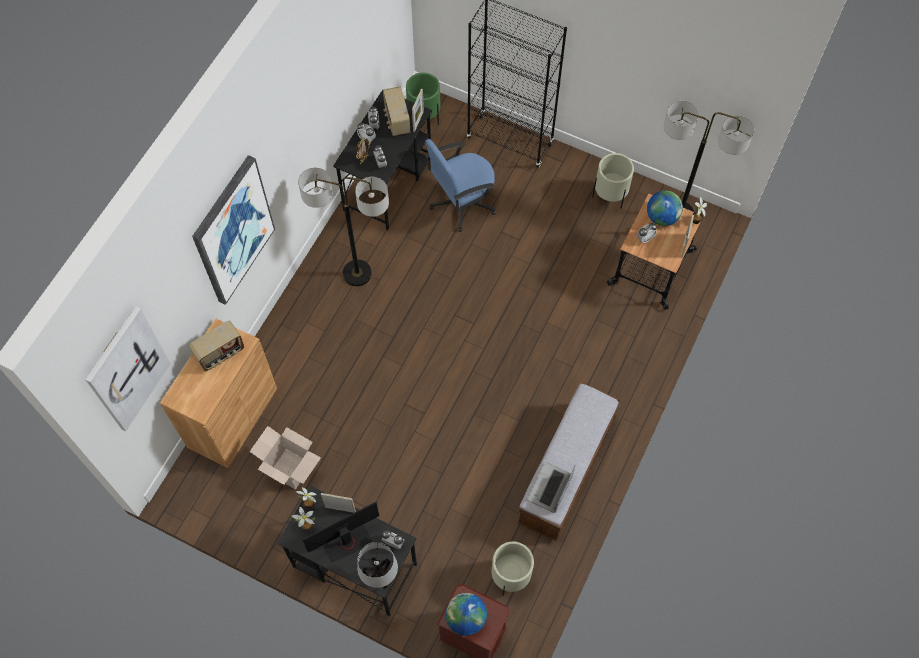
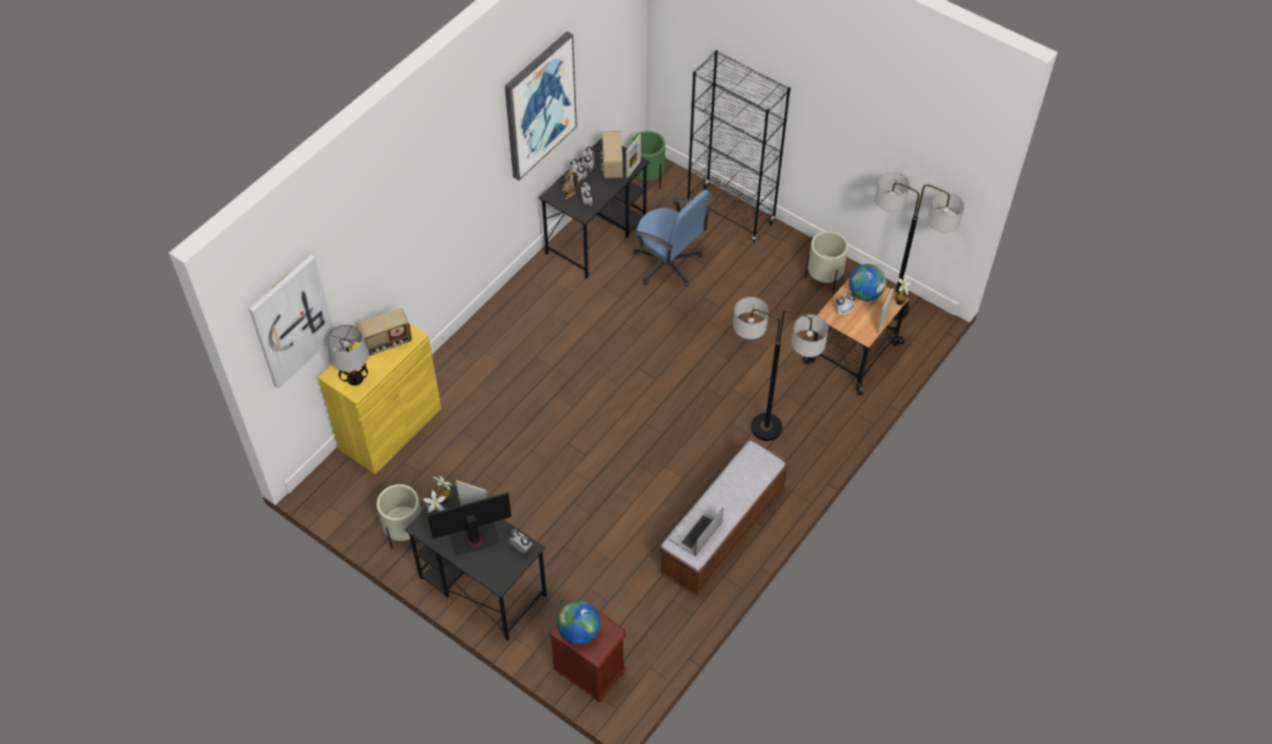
camera: 10 degrees right, 10 degrees down
brown cabinet [160,318,277,468] -> yellow cabinet [318,323,441,474]
picture [192,155,275,305] -> picture moved to [505,31,577,180]
cardboard box [250,426,321,489] -> none
floor lamp [298,168,389,286] -> floor lamp moved to [733,297,828,441]
table lamp [357,542,398,589] -> table lamp moved to [327,325,369,386]
blue office chair [425,139,496,232] -> blue office chair turned 120 degrees counterclockwise [633,190,710,287]
beige planter [492,541,534,596] -> beige planter moved to [377,484,421,549]

